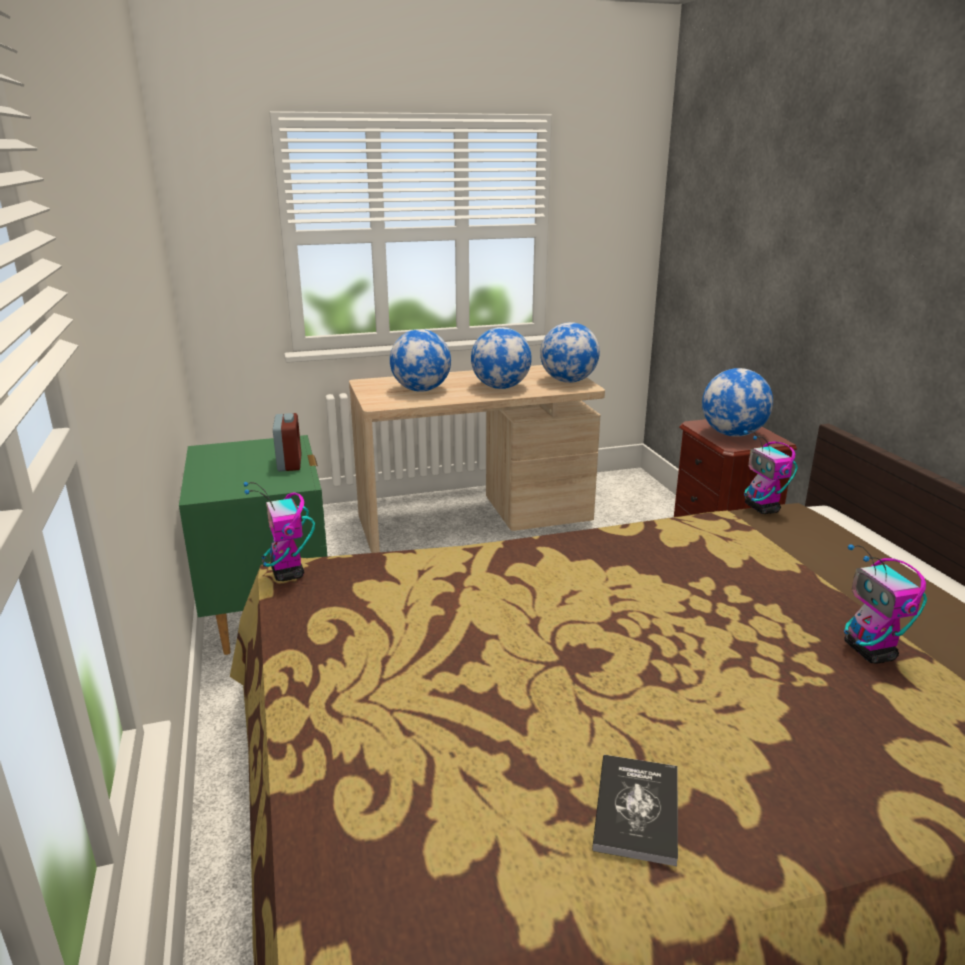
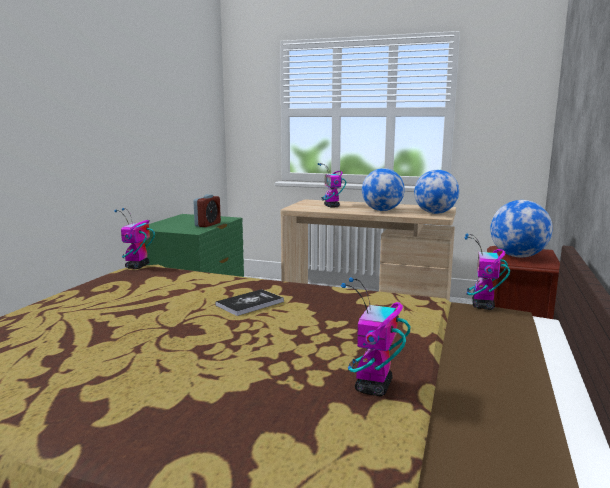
camera: 35 degrees right, 10 degrees down
globe [390,329,451,392] -> toy robot [318,163,346,207]
book [592,755,678,866] -> book moved to [215,289,284,316]

